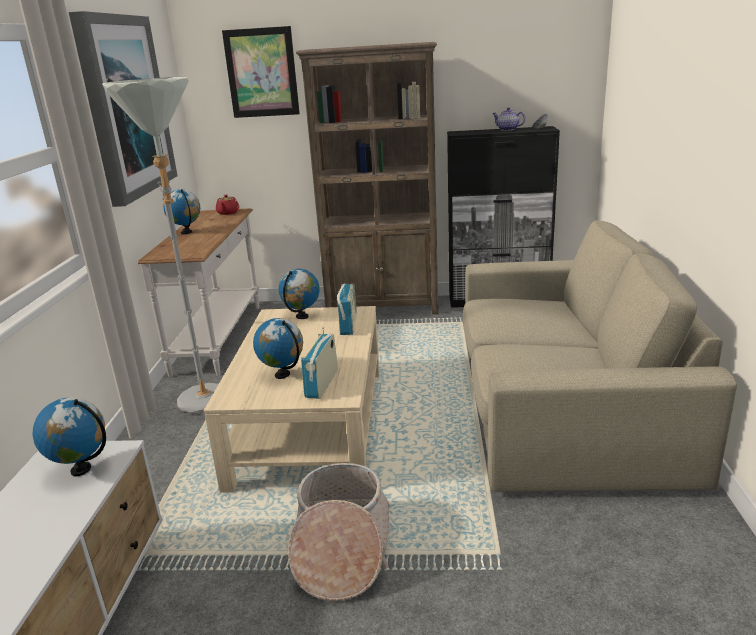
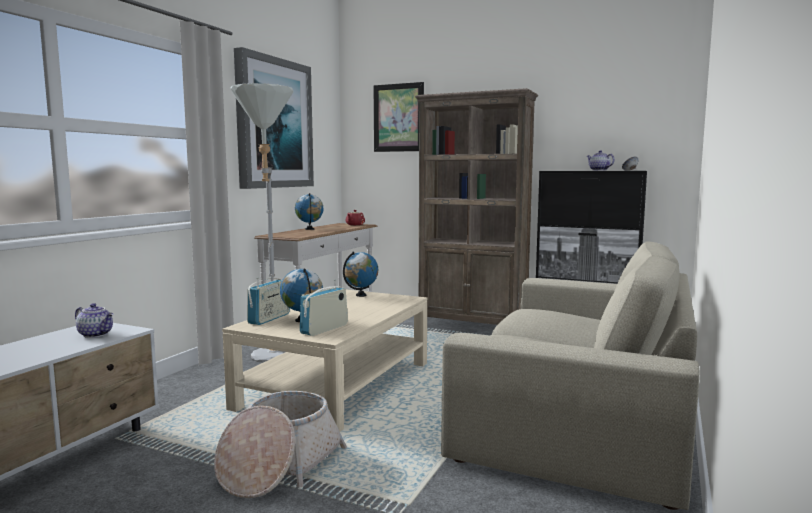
camera: 20 degrees right, 15 degrees down
globe [33,397,106,477] -> teapot [75,303,113,338]
radio [337,283,357,335] -> radio moved to [247,278,290,325]

